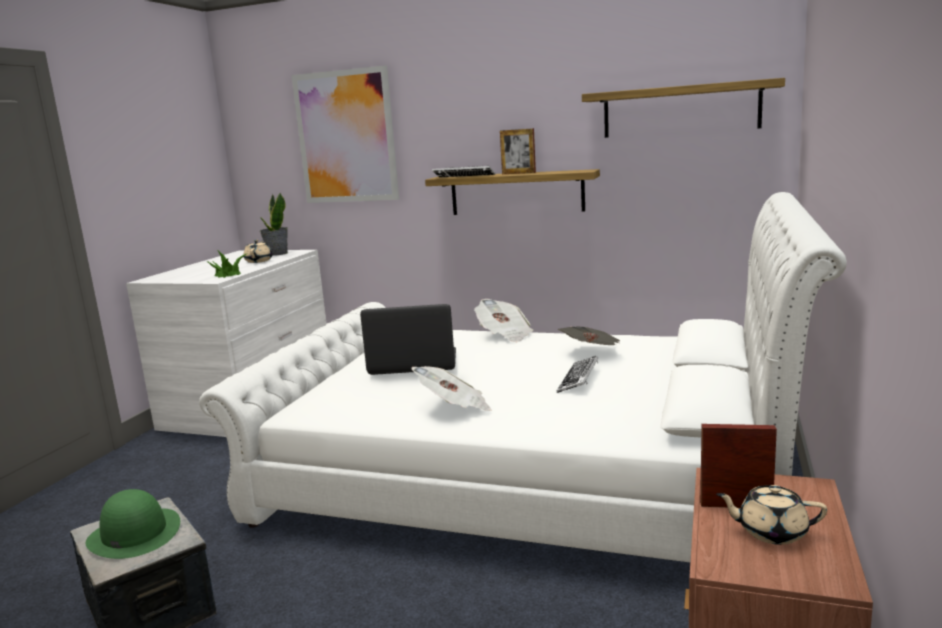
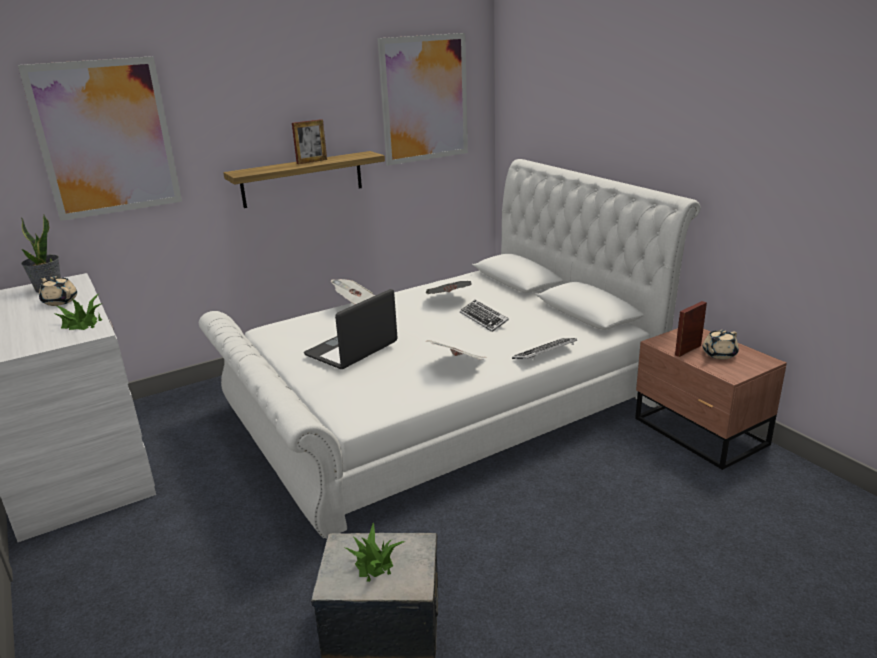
camera: 50 degrees left, 10 degrees up
green hat [86,489,180,559] -> potted plant [346,523,406,582]
keyboard [432,166,495,177] -> keyboard moved to [512,338,577,360]
shelf [582,78,785,138] -> picture [378,33,468,165]

